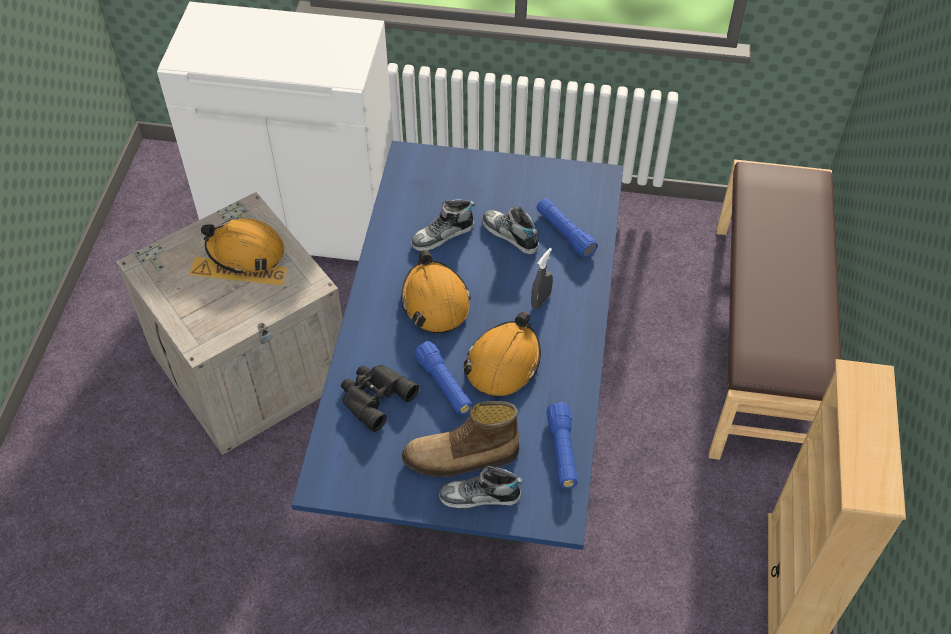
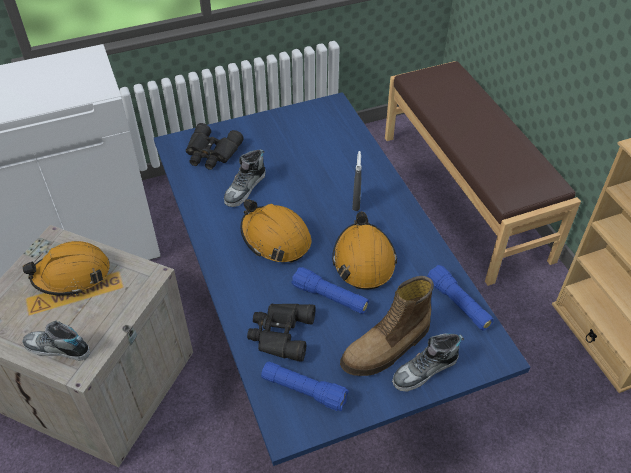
camera: 30 degrees left, 5 degrees down
shoe [482,207,539,255] -> shoe moved to [23,321,90,361]
blue flashlight [536,198,598,258] -> blue flashlight moved to [261,362,349,411]
none -> black binoculars [186,123,243,170]

